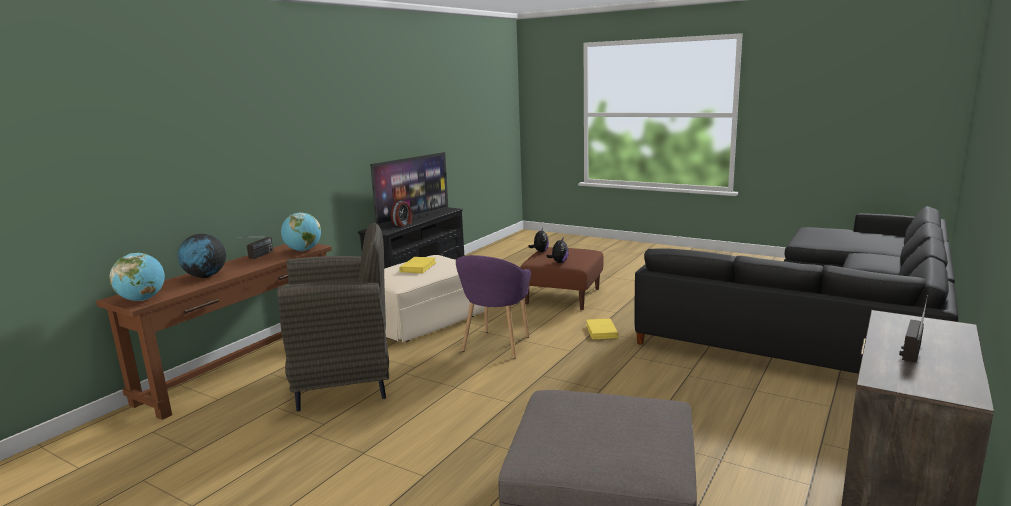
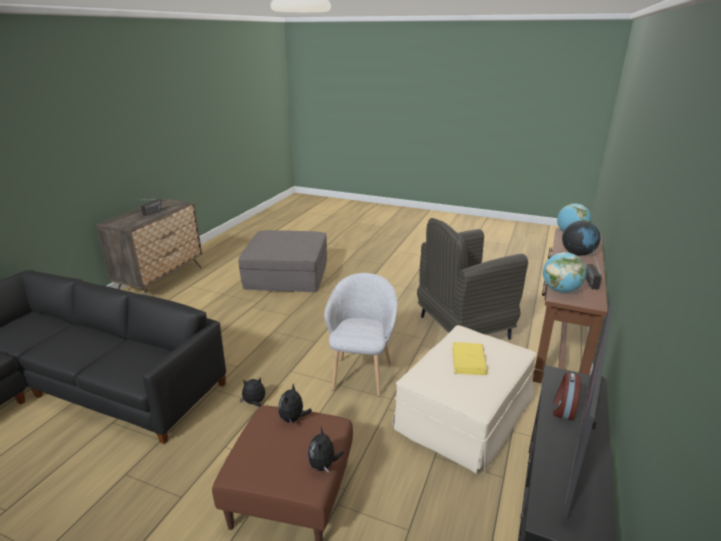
camera: 170 degrees right, 10 degrees up
purple armchair [456,255,531,359] -> grey armchair [324,273,397,397]
yellow book [586,319,619,339] -> plush toy [240,378,265,407]

